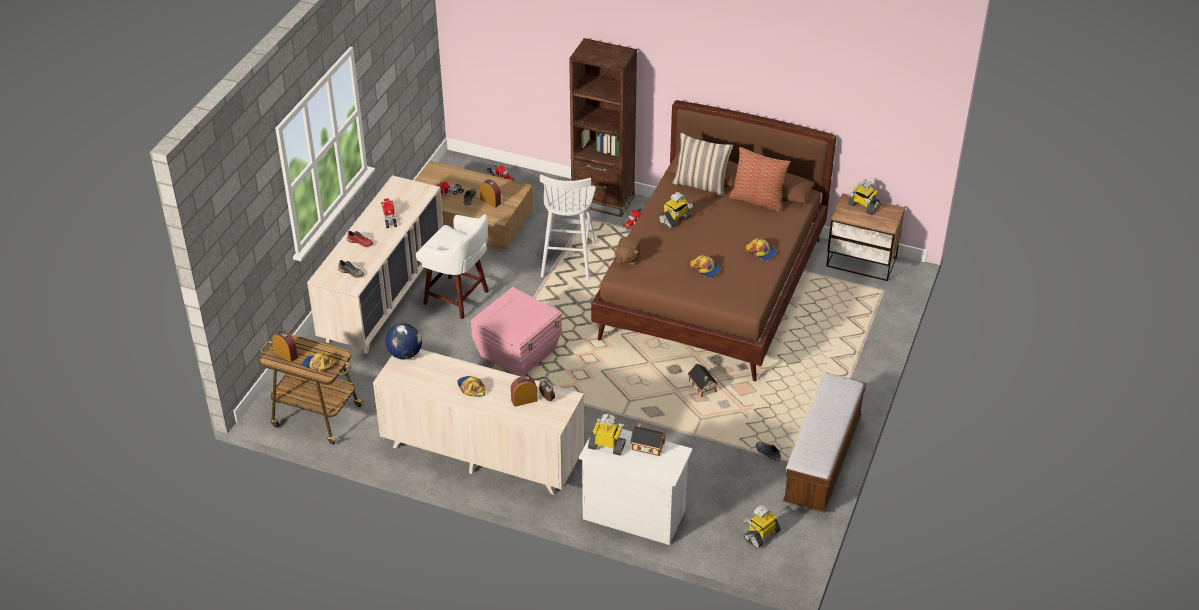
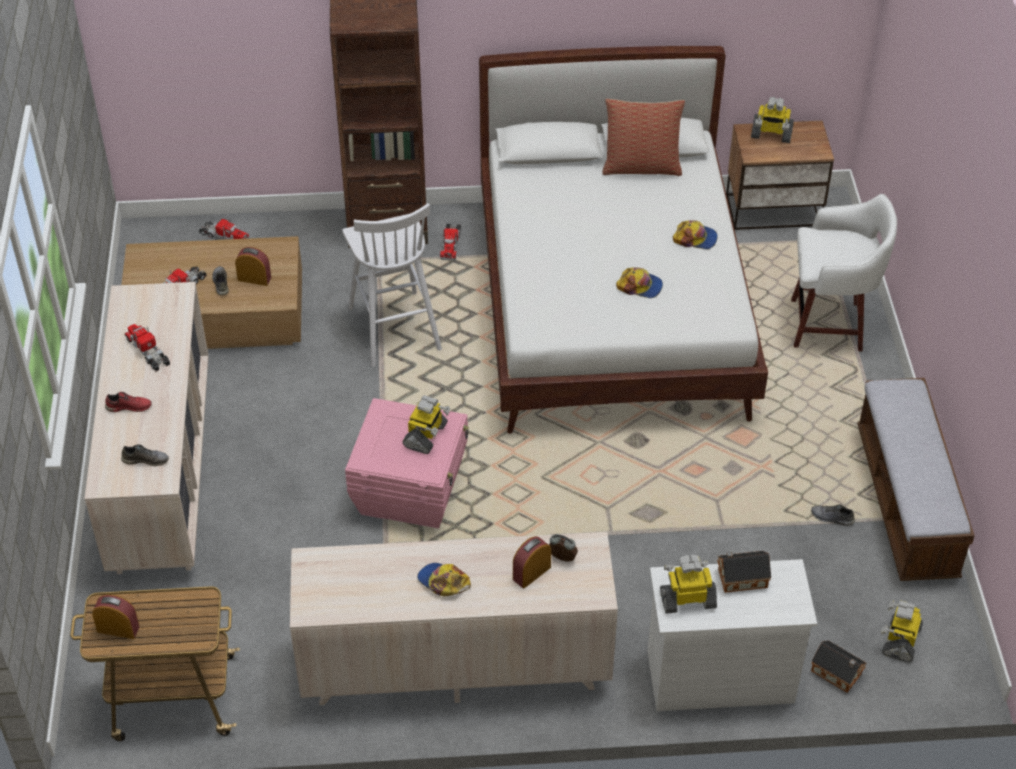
camera: 25 degrees left, 5 degrees up
cap [302,353,336,372] -> none
globe [385,323,422,360] -> none
white stool [416,214,488,319] -> white stool moved to [791,194,897,351]
brown bed [591,100,836,381] -> white bed [479,46,768,434]
brown plush toy [614,237,641,265] -> none
toy robot [659,192,693,229] -> toy robot moved to [402,395,451,454]
pillow [672,133,733,196] -> none
toy house [688,364,719,397] -> toy house moved to [811,640,867,692]

